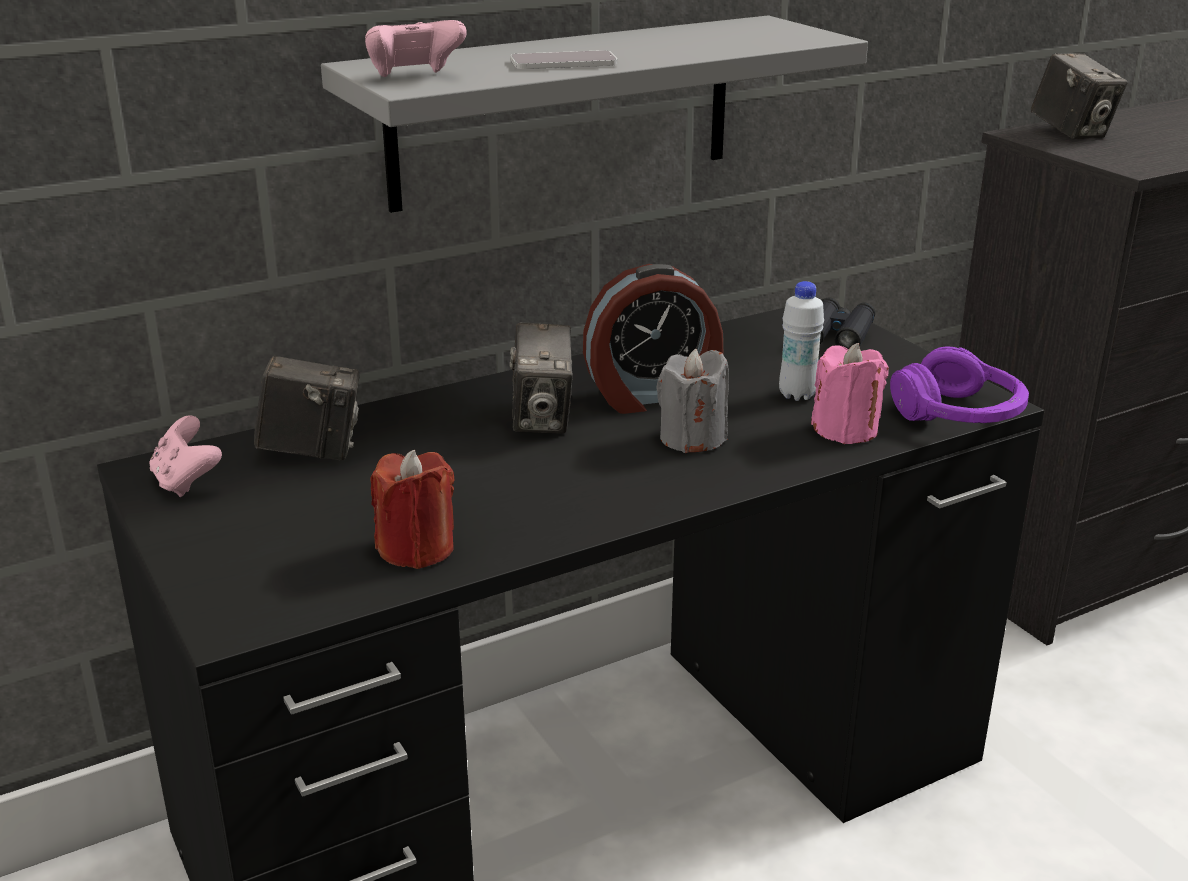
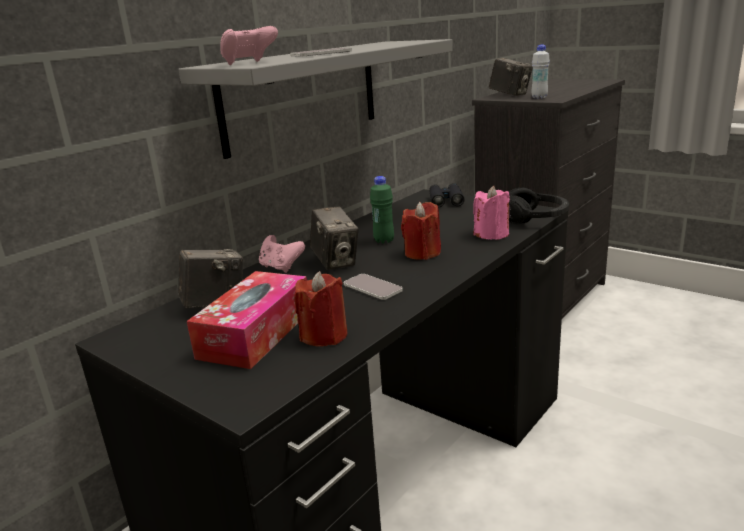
camera: 20 degrees left, 5 degrees down
pink game controller [150,416,222,497] -> pink game controller moved to [259,235,305,273]
alarm clock [583,264,724,414] -> green bottle [370,176,394,244]
grey candle [656,349,729,453] -> red candle [401,202,441,260]
white bottle [779,281,824,401] -> white bottle moved to [531,44,550,99]
purple headphones [890,346,1029,423] -> black headphones [509,187,569,224]
none -> tissue box [187,271,307,369]
none -> phone [344,274,403,300]

